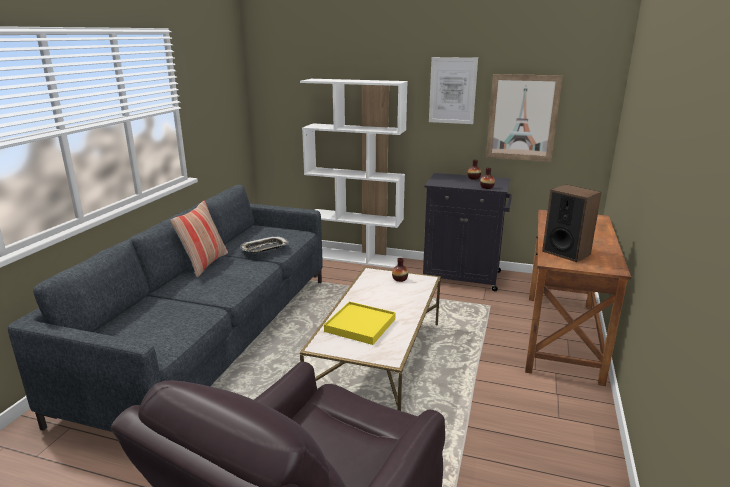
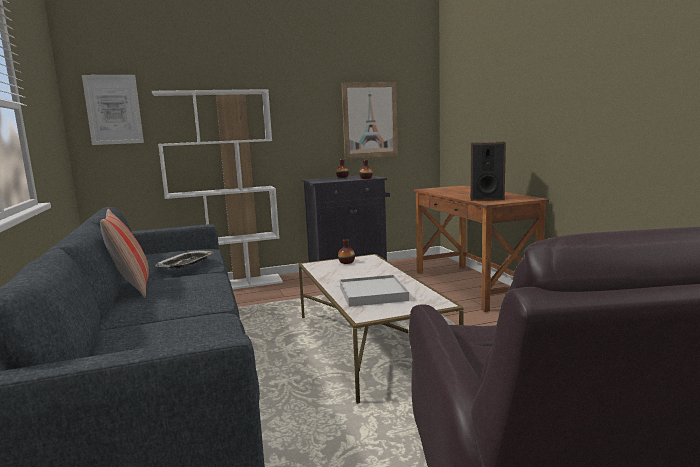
camera: 35 degrees left, 10 degrees down
yellow tray [324,301,395,345] -> white tray [340,275,409,307]
picture [429,57,478,124] -> picture moved to [82,75,144,145]

